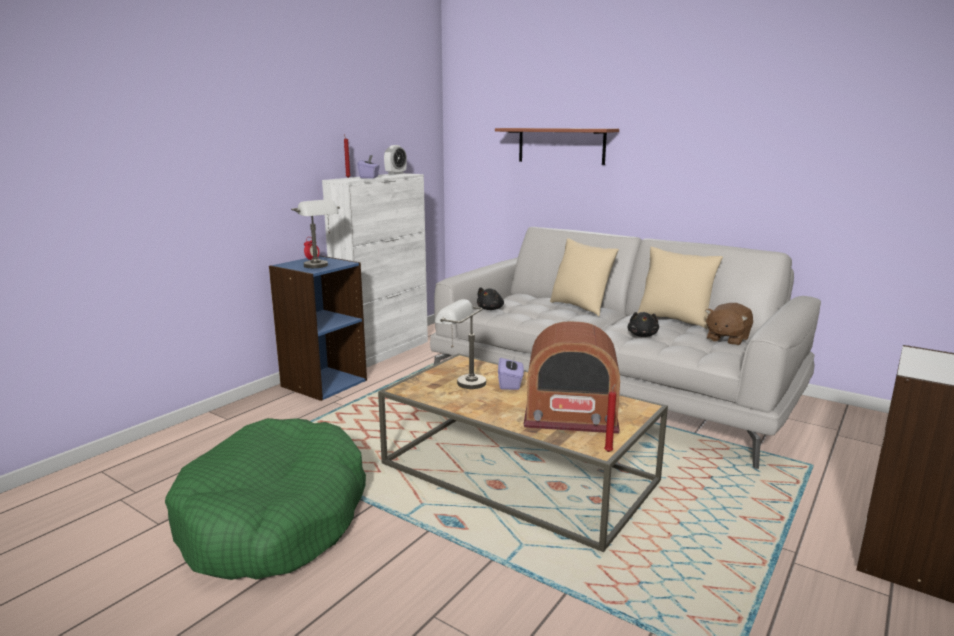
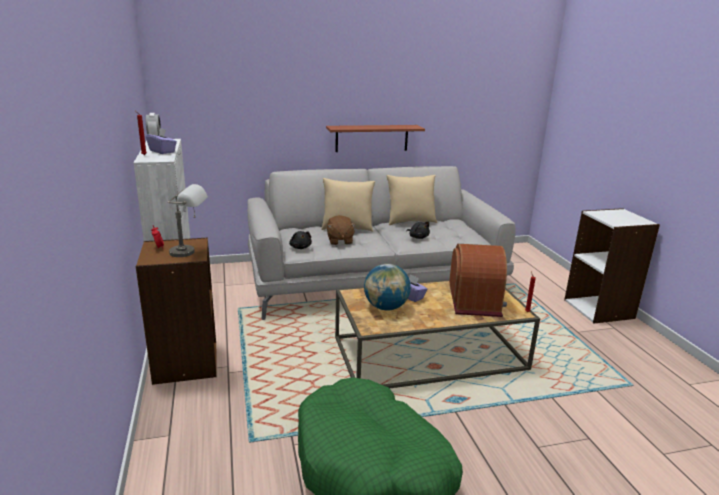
camera: 50 degrees left, 5 degrees up
blue bookcase [269,255,367,401] -> brown bookcase [136,238,217,385]
grey table lamp [435,299,486,389] -> globe [364,264,411,310]
shelf [495,128,619,165] -> shelf moved to [326,125,425,152]
radio [523,321,620,434] -> radio turned 45 degrees counterclockwise [449,244,507,317]
brown plush toy [705,303,753,345] -> brown plush toy moved to [327,215,356,245]

